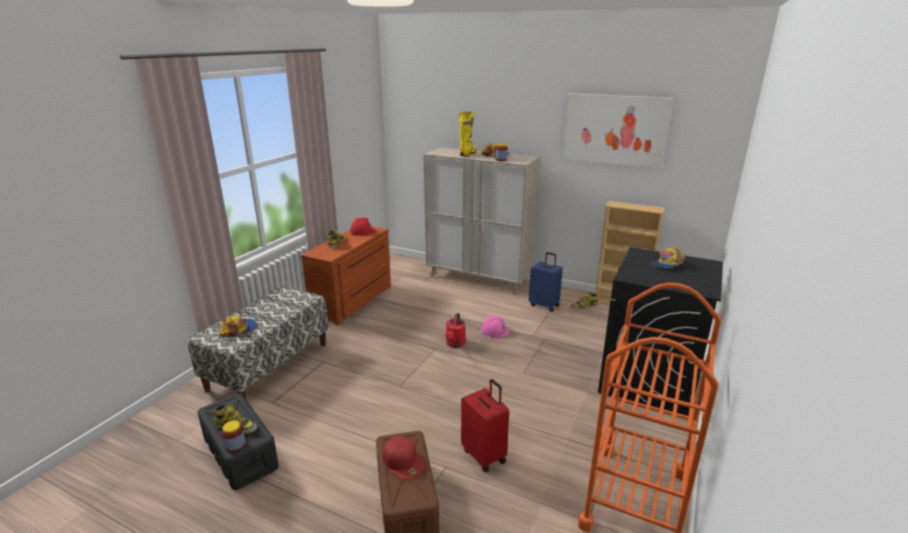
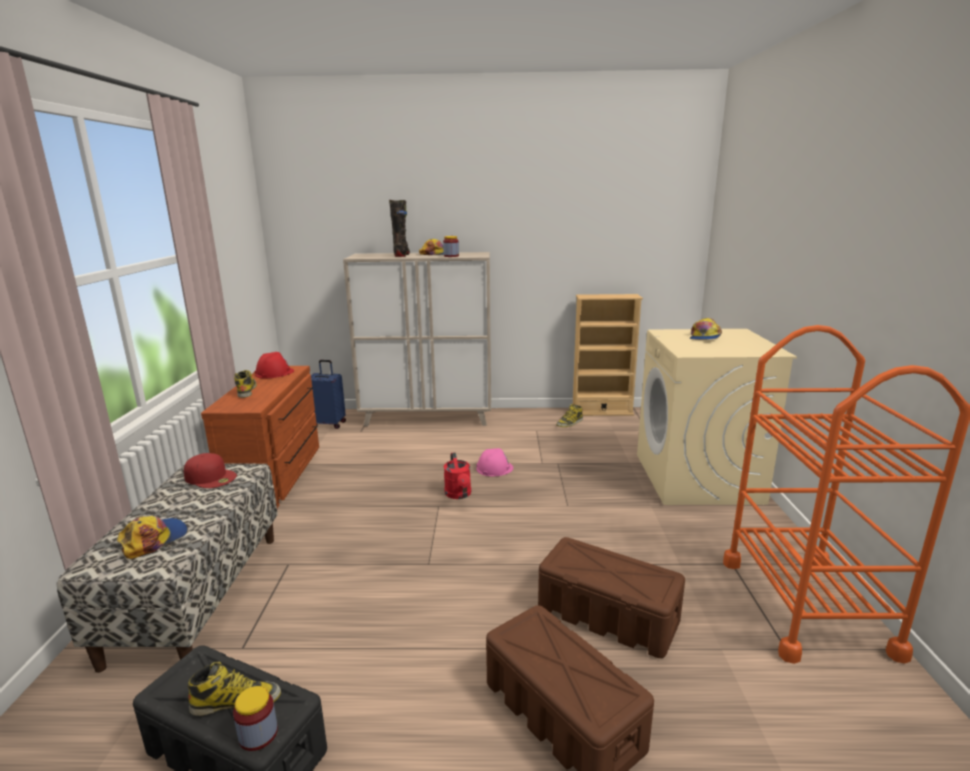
camera: 25 degrees left, 5 degrees down
red cap [383,436,425,479] -> red cap moved to [184,453,237,488]
yellow boot [459,112,477,156] -> black boot [389,200,410,257]
red suitcase [461,379,509,473] -> brown storage box [538,537,685,658]
blue suitcase [529,252,563,312] -> blue suitcase moved to [311,360,346,429]
picture [562,93,672,168] -> none
black washing machine [598,247,723,416] -> beige washing machine [637,329,797,505]

